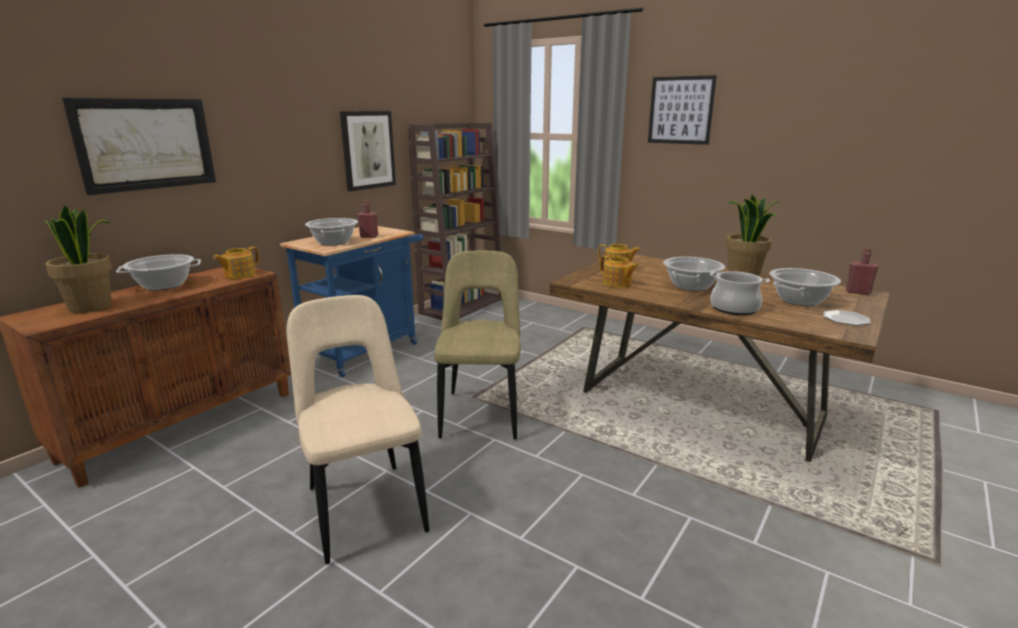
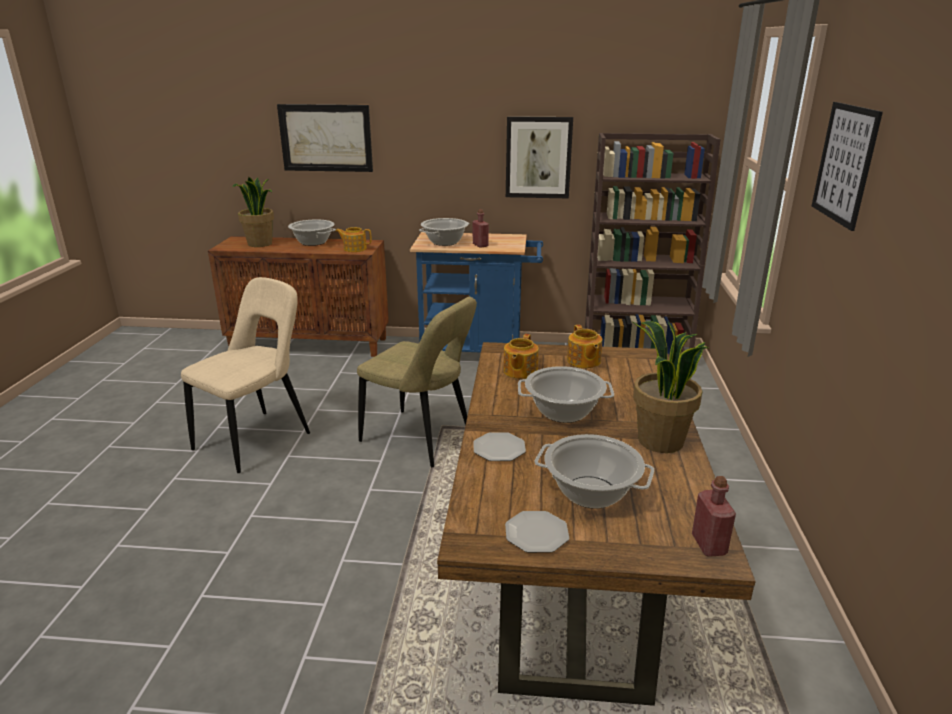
camera: 60 degrees right, 5 degrees up
beige chair [434,250,521,440] -> beige chair turned 60 degrees clockwise [357,297,477,467]
cooking pot [710,271,770,315] -> plate [474,432,526,461]

